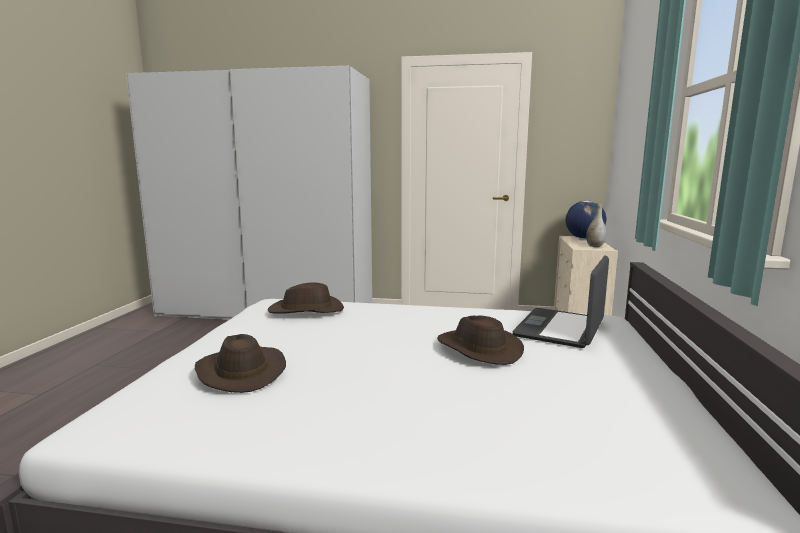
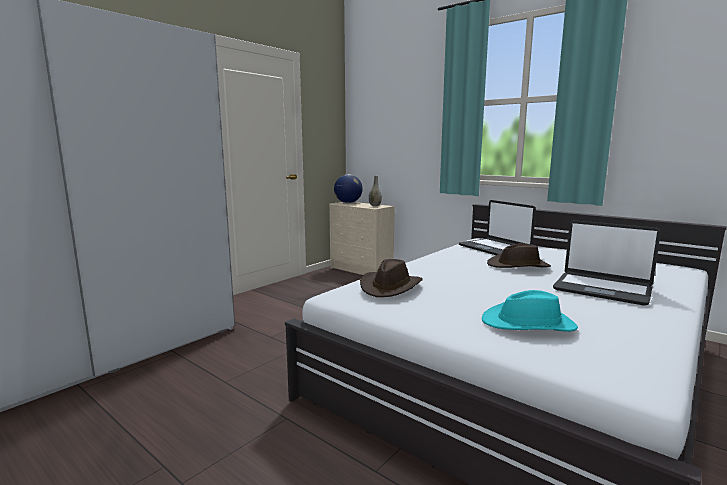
camera: 60 degrees left, 0 degrees up
brown hat [195,334,286,393] -> turquoise hat [482,290,578,332]
none -> laptop [553,220,661,306]

